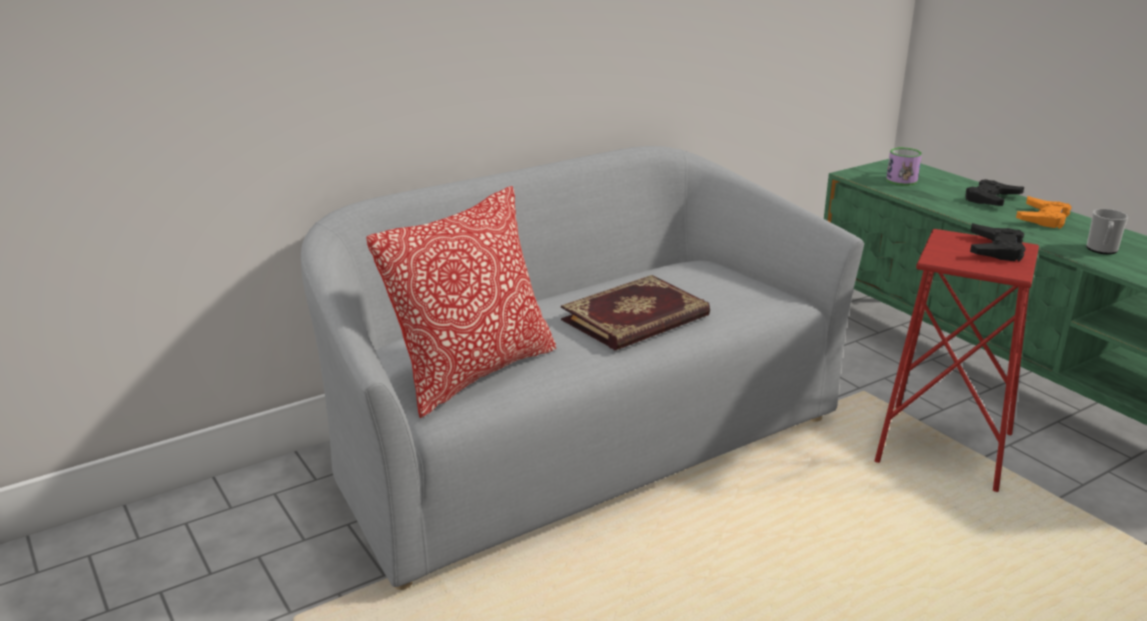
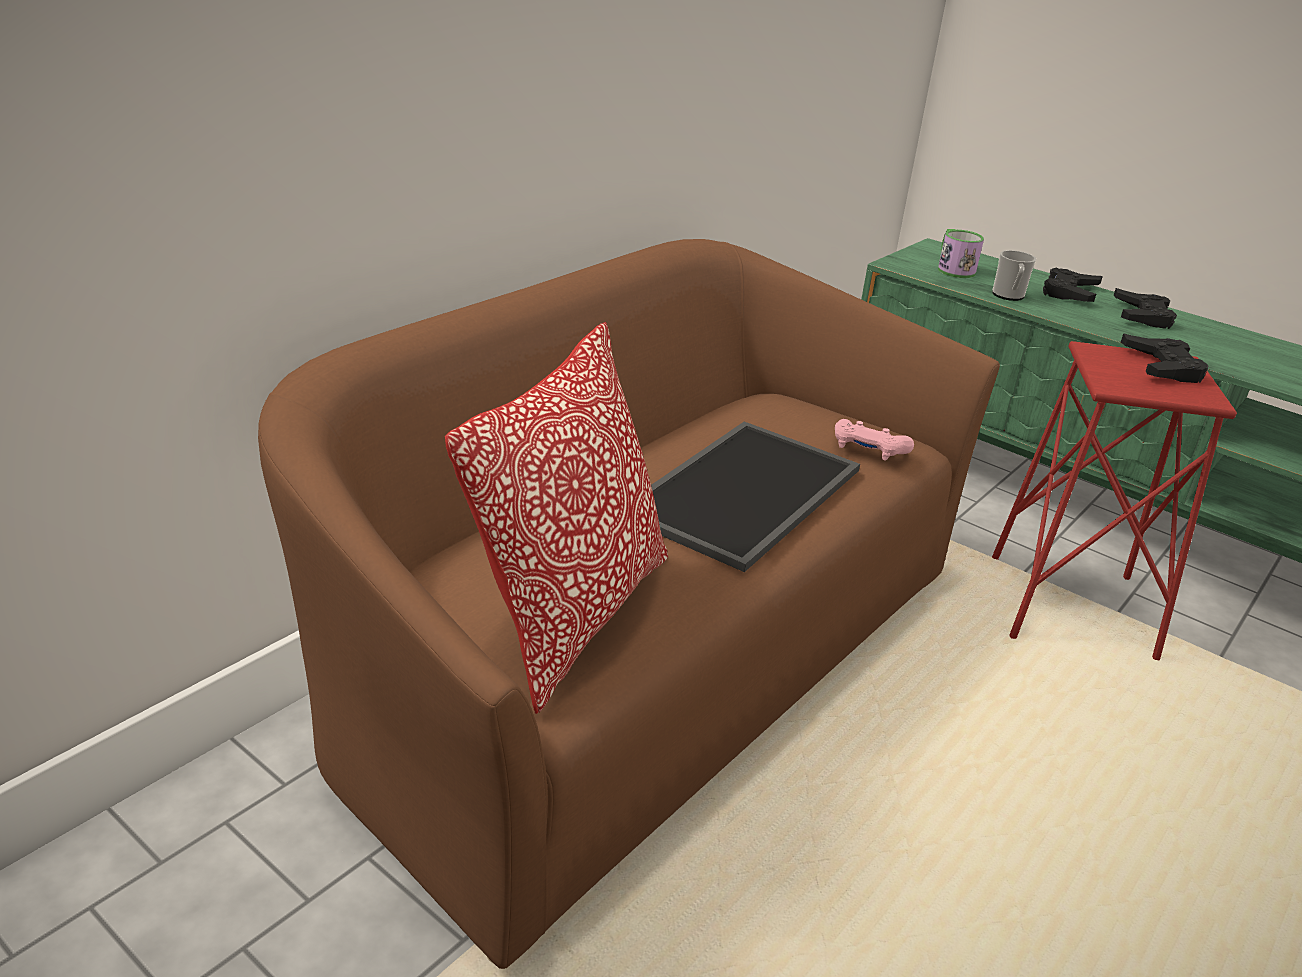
camera: 20 degrees left, 5 degrees up
grey sofa [301,146,864,590] -> brown sofa [258,239,1000,969]
book [561,275,710,350] -> tray [651,422,860,572]
orange game controller [1016,196,1071,229] -> black game controller [1113,288,1177,329]
mug [1086,209,1129,254] -> mug moved to [992,250,1036,301]
none -> pink game controller [835,419,914,461]

